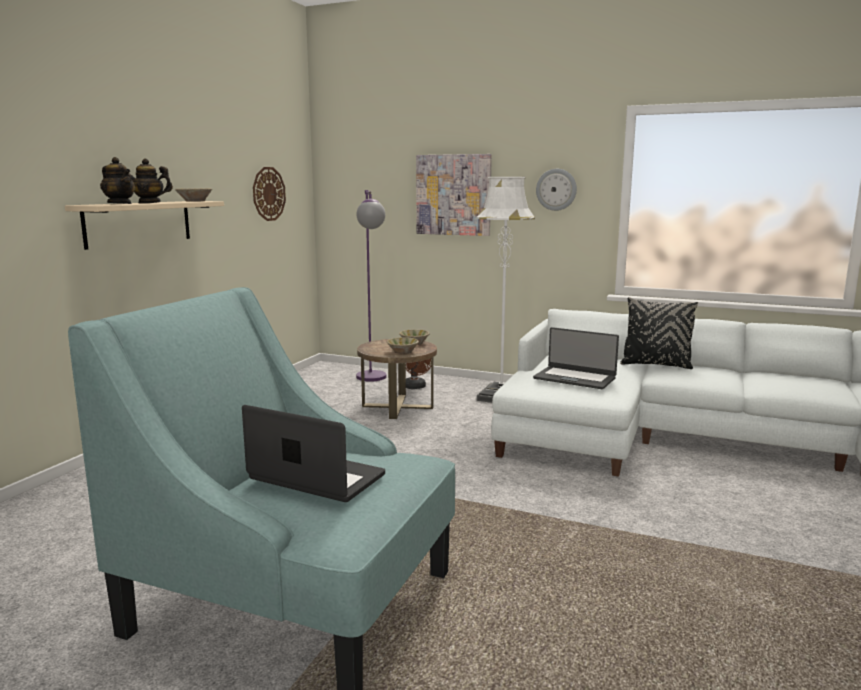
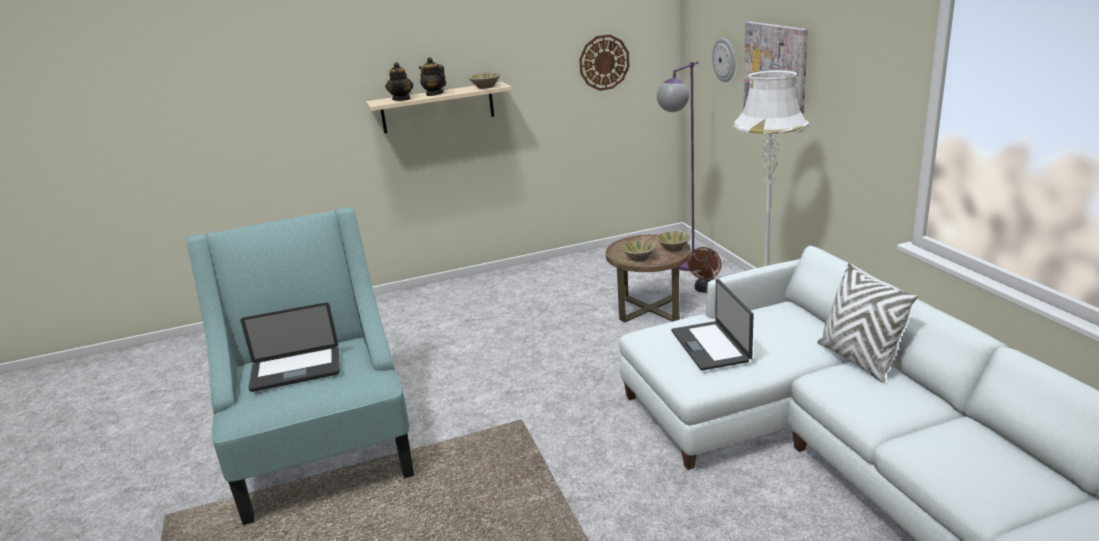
camera: 50 degrees right, 10 degrees up
laptop [242,405,385,502] -> laptop turned 90 degrees clockwise [241,303,340,392]
wall clock [536,169,577,211] -> wall clock moved to [712,38,735,82]
black pillow [620,297,698,369] -> white pillow [818,262,918,383]

